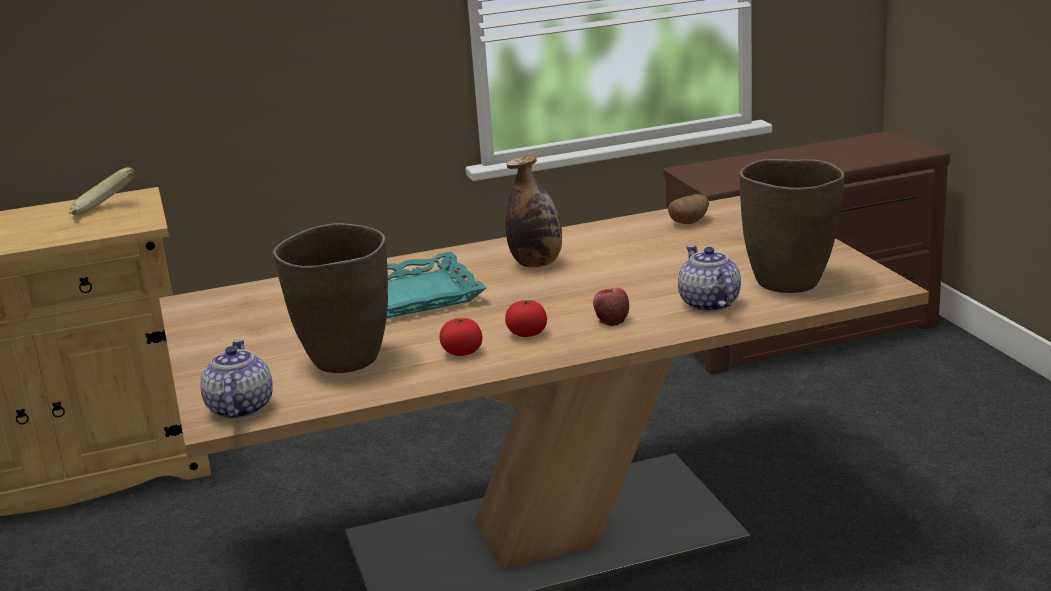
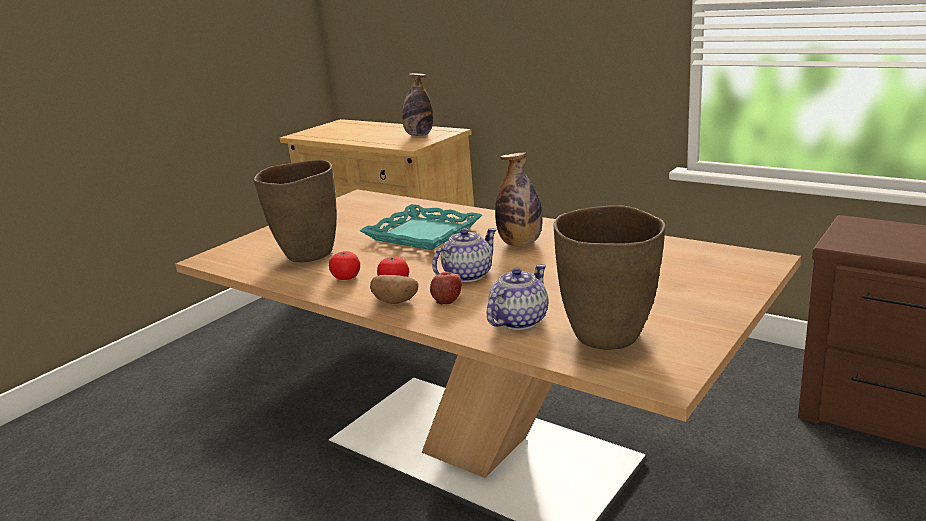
camera: 55 degrees right, 0 degrees up
banana [68,167,135,215] -> bottle [402,73,433,136]
teapot [200,339,273,420] -> teapot moved to [432,228,497,282]
potato [668,194,709,224] -> potato moved to [370,275,419,304]

